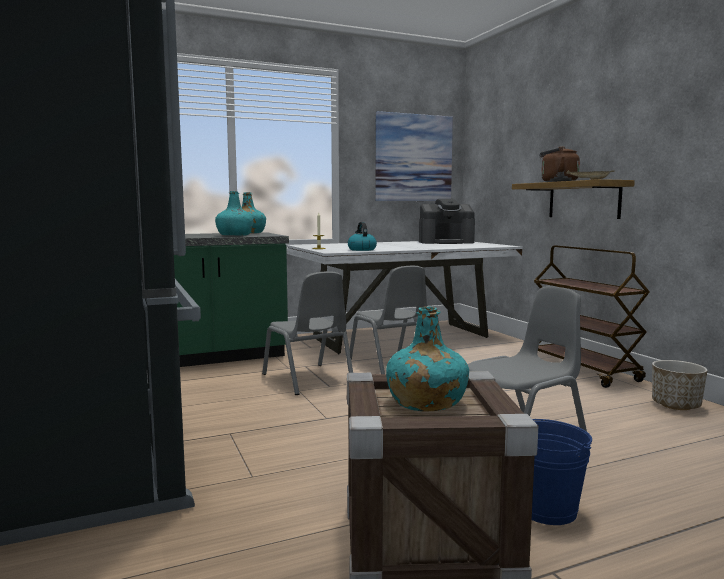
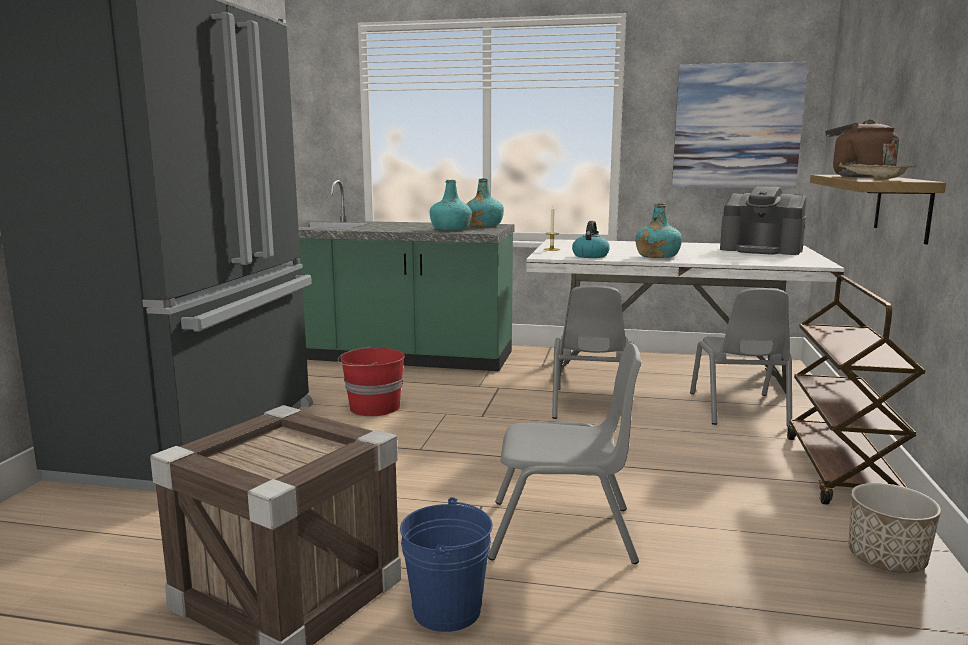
camera: 35 degrees right, 5 degrees up
grey chair [262,271,353,395] -> grey chair moved to [690,288,792,427]
turquoise bottle [386,306,469,412] -> turquoise bottle moved to [635,203,682,258]
none -> red bucket [338,346,405,416]

